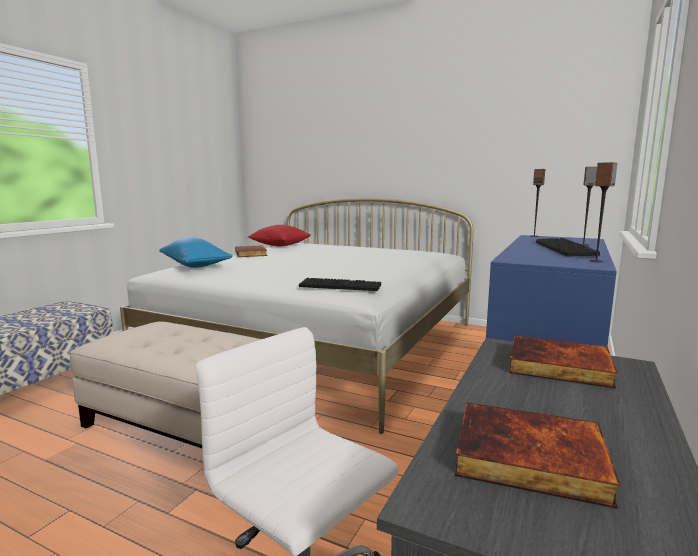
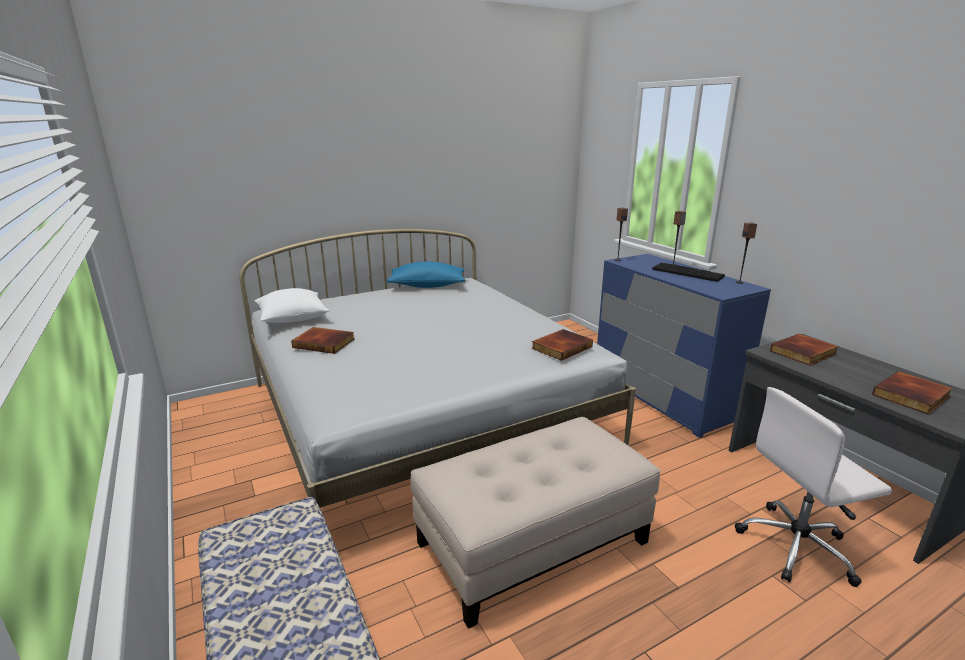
camera: 55 degrees left, 10 degrees up
blue pillow [159,238,233,268] -> blue pillow moved to [387,261,465,288]
red pillow [248,225,311,246] -> white pillow [255,288,329,323]
keyboard [299,278,381,291] -> book [531,329,593,361]

